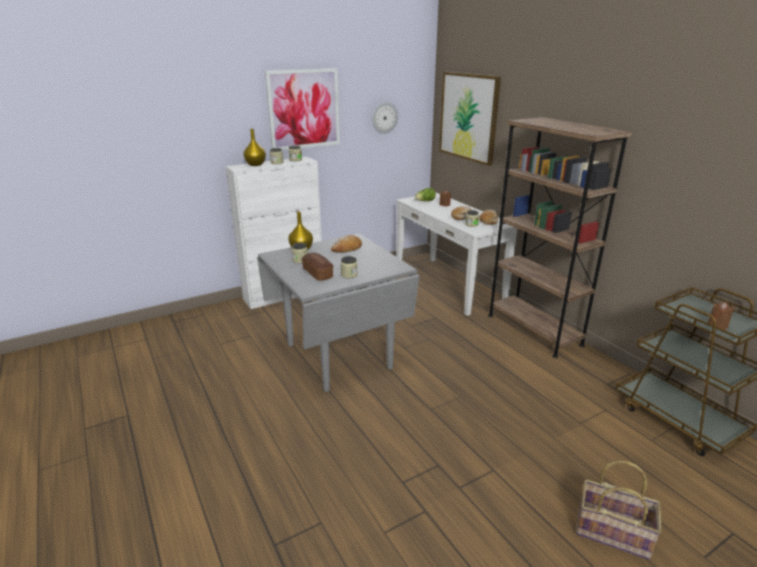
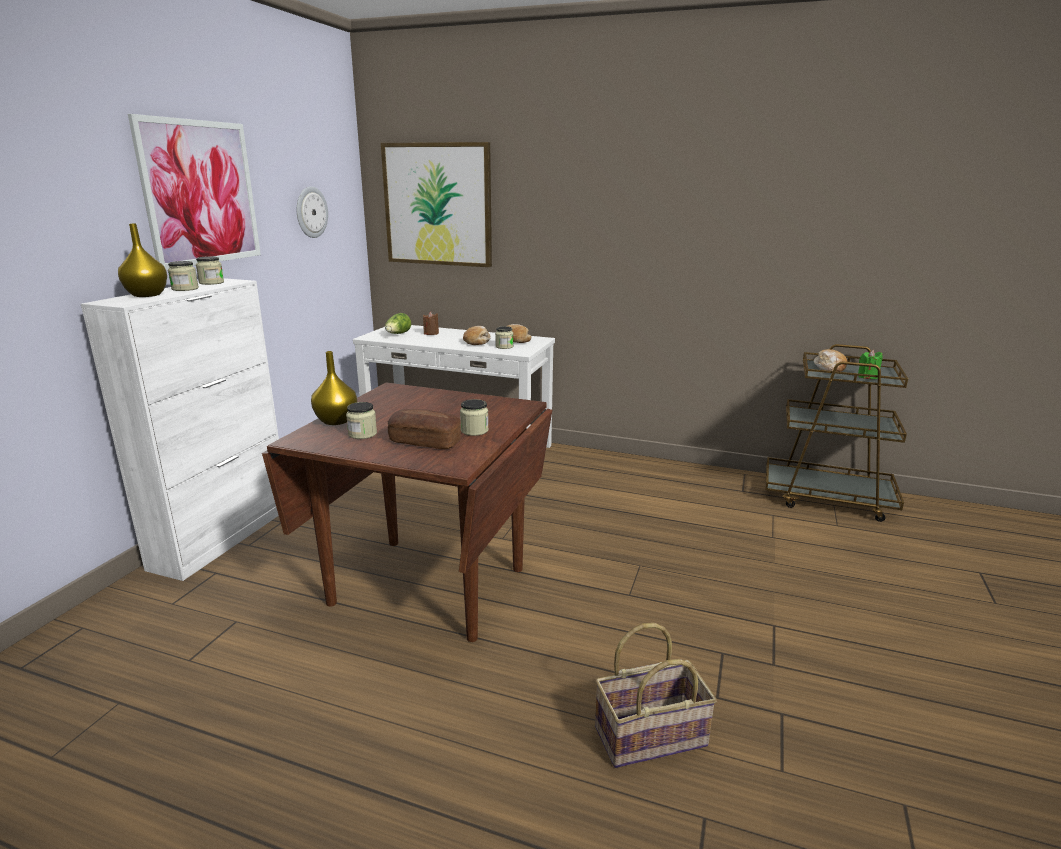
camera: 40 degrees left, 5 degrees down
grey dining table [257,233,419,392] -> brown dining table [262,383,552,642]
bread [331,235,362,253] -> bread moved to [814,349,847,372]
brown bookcase [488,117,632,358] -> none
basket [576,460,662,560] -> basket moved to [595,623,717,768]
brown candle [708,302,735,330] -> green candle [858,350,883,379]

